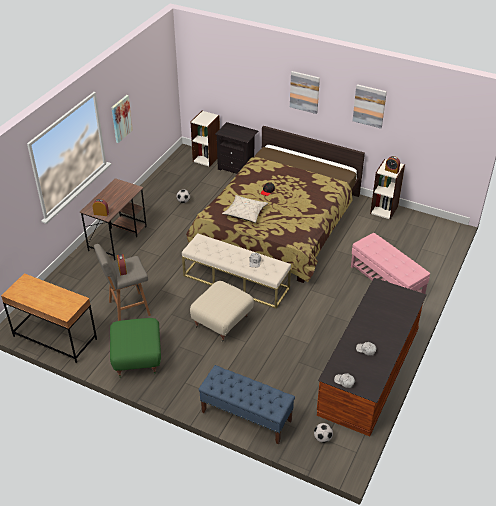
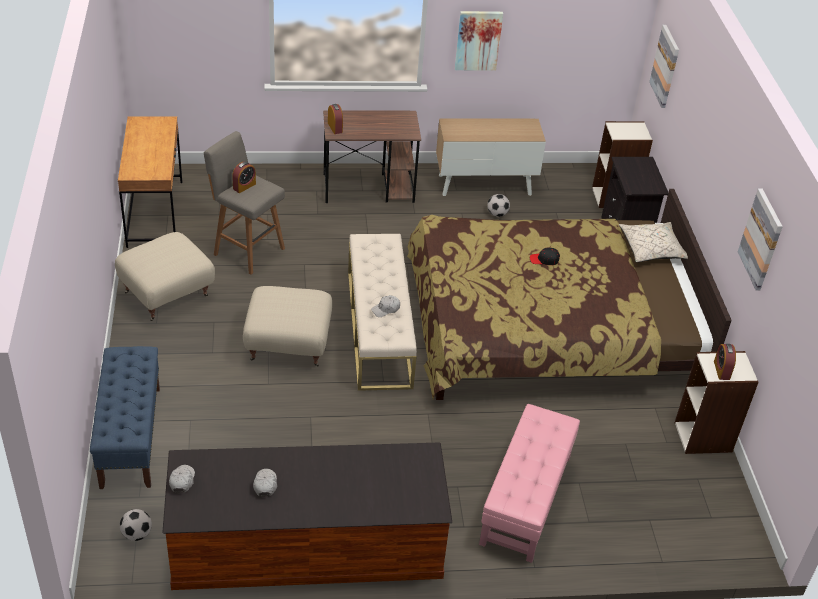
camera: 55 degrees right, 0 degrees up
green ottoman [110,318,161,377] -> beige ottoman [115,232,215,321]
beige pillow [222,195,268,223] -> beige pillow moved to [619,222,688,262]
picture [290,71,320,114] -> picture moved to [649,25,679,108]
none -> cabinet [436,118,546,196]

